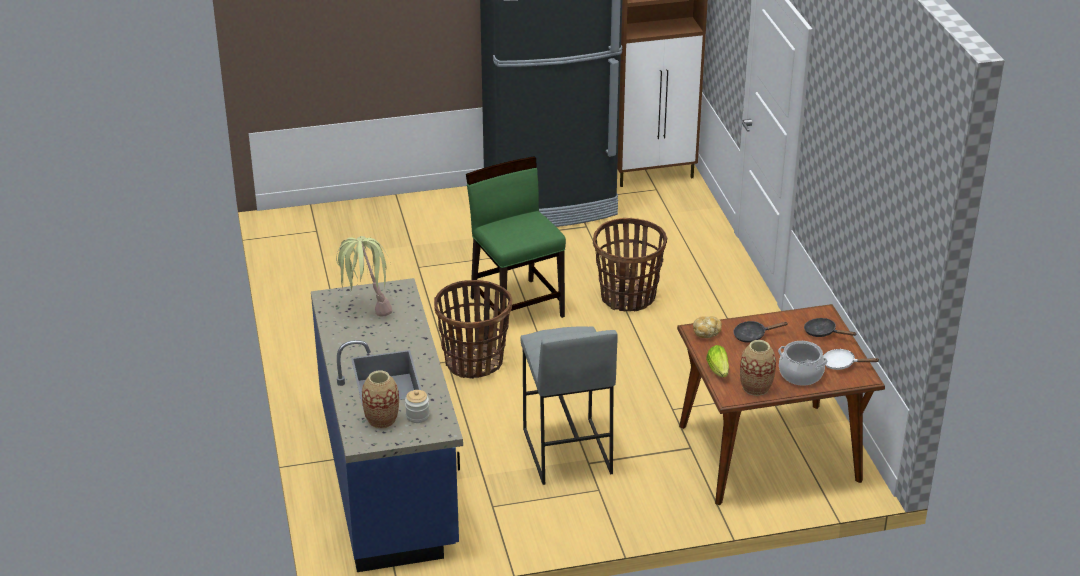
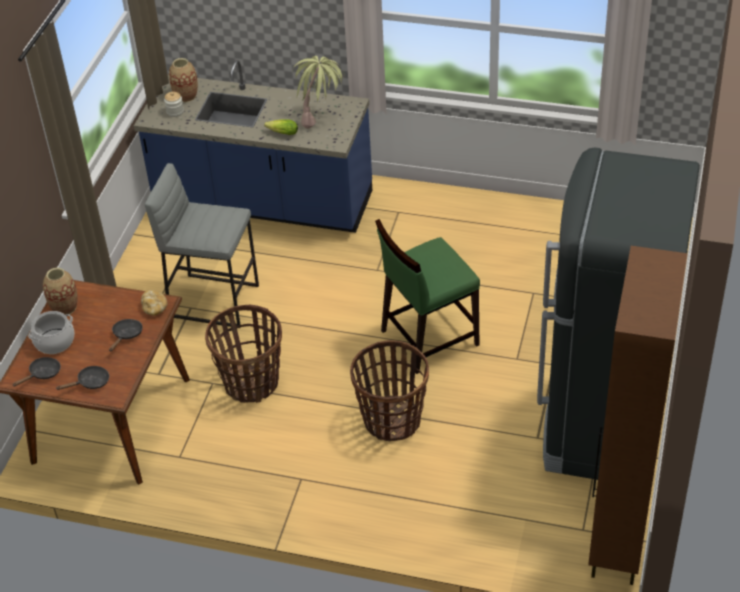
camera: 120 degrees right, 10 degrees up
basket [434,280,512,379] -> basket moved to [205,305,282,403]
green chair [466,156,566,332] -> green chair turned 150 degrees clockwise [375,219,480,374]
lettuce [706,345,729,377] -> lettuce moved to [264,119,298,135]
white frying pan [823,349,880,370] -> black frying pan [12,357,61,387]

